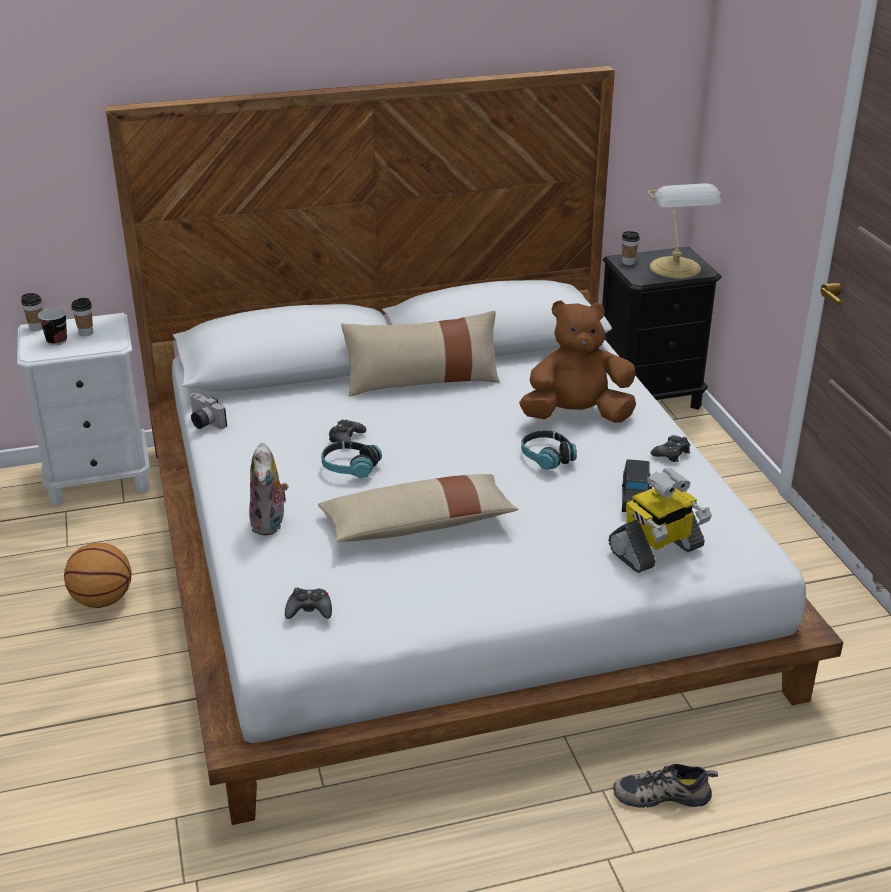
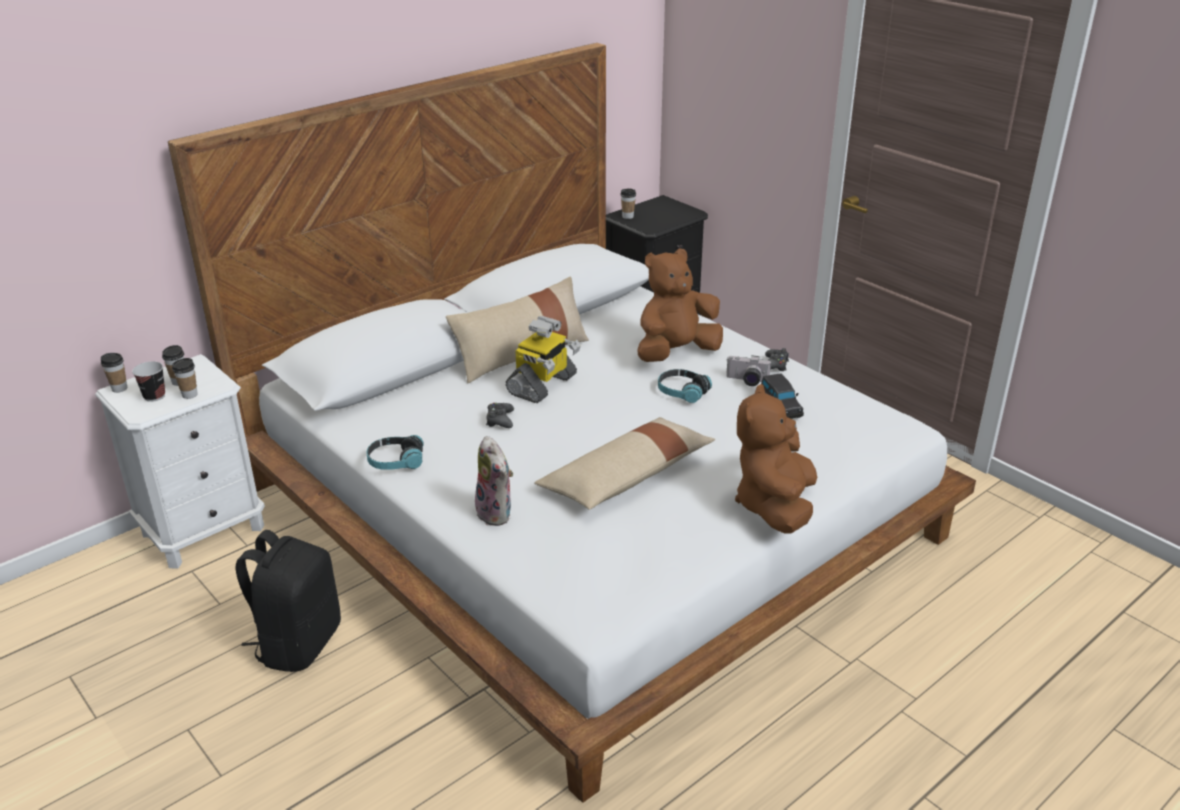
camera: 25 degrees left, 0 degrees up
basketball [64,542,132,608] -> black backpack [235,530,341,672]
camera [190,393,227,429] -> camera moved to [726,355,771,386]
black game controller [285,587,332,619] -> none
headphones [321,441,382,478] -> headphones moved to [367,435,424,470]
toy robot [609,468,712,573] -> toy robot moved to [505,316,581,403]
shoe [613,764,718,808] -> none
table lamp [647,183,722,279] -> none
none -> cup [172,358,198,399]
none -> brown plush toy [735,384,817,534]

